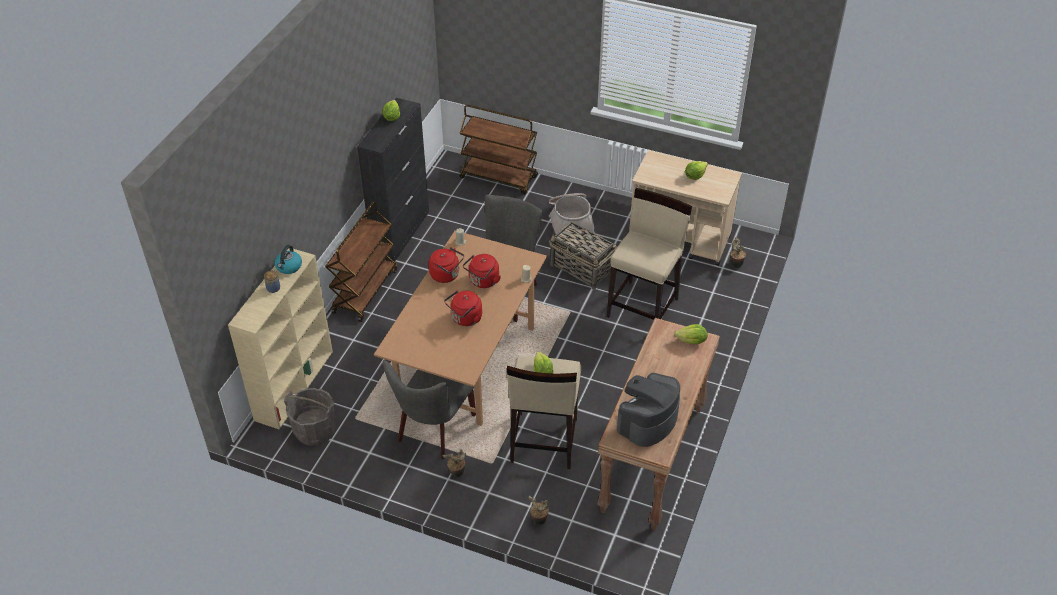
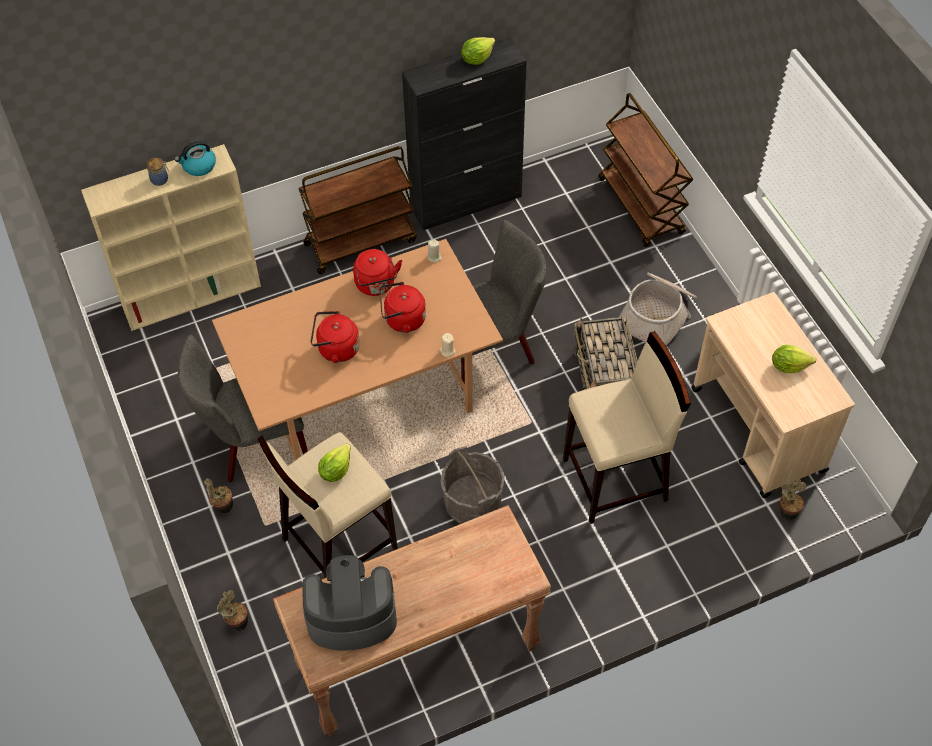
camera: 45 degrees right, 10 degrees up
grey bucket [284,388,336,446] -> grey bucket moved to [441,446,505,524]
lettuce [674,324,708,344] -> none

